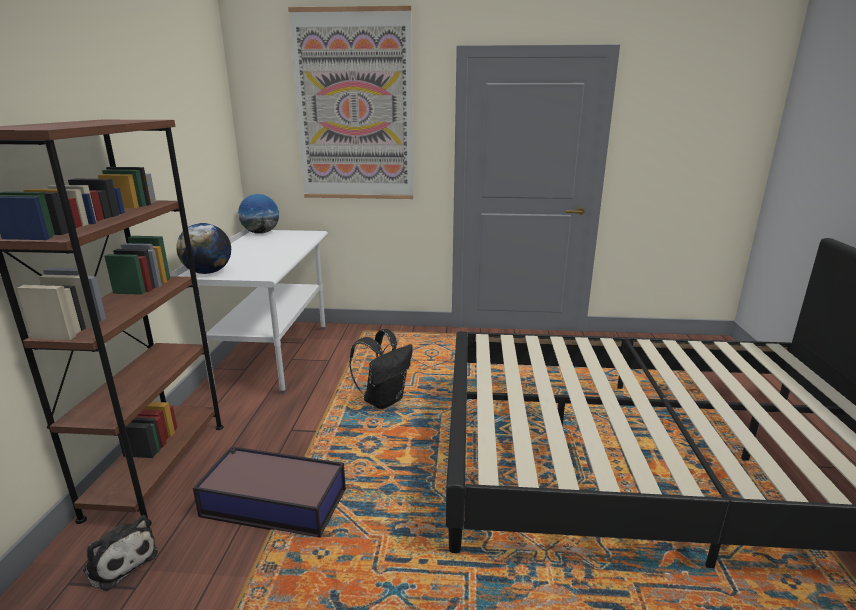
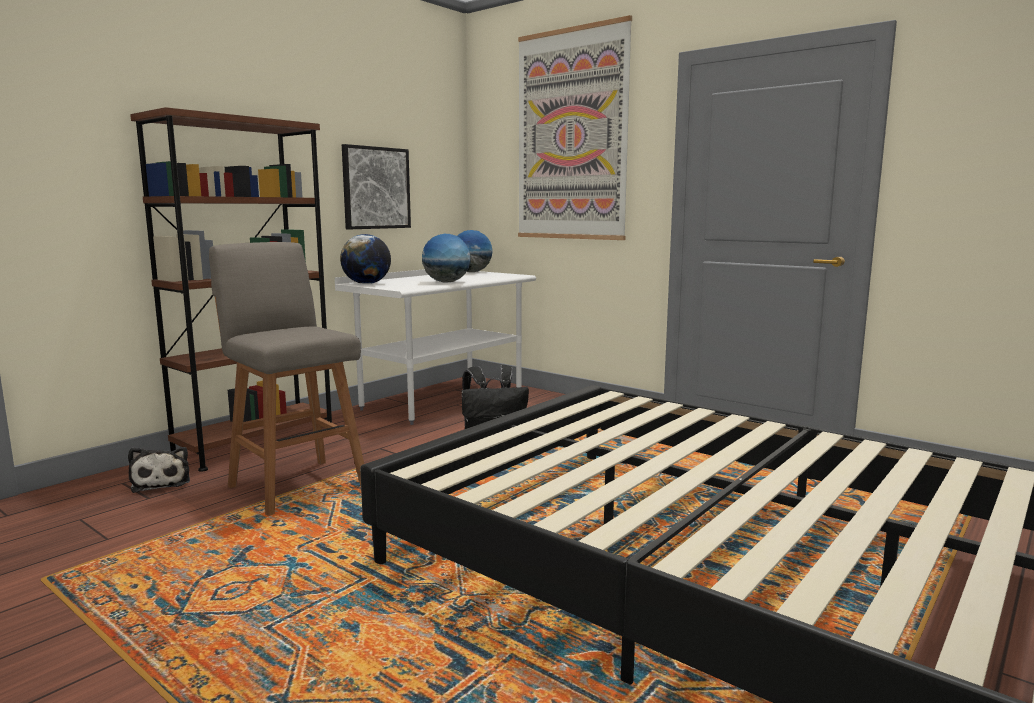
camera: 35 degrees right, 10 degrees down
storage box [193,446,346,538] -> grey stool [209,242,364,516]
none -> picture [342,144,411,229]
none -> globe [422,234,471,283]

